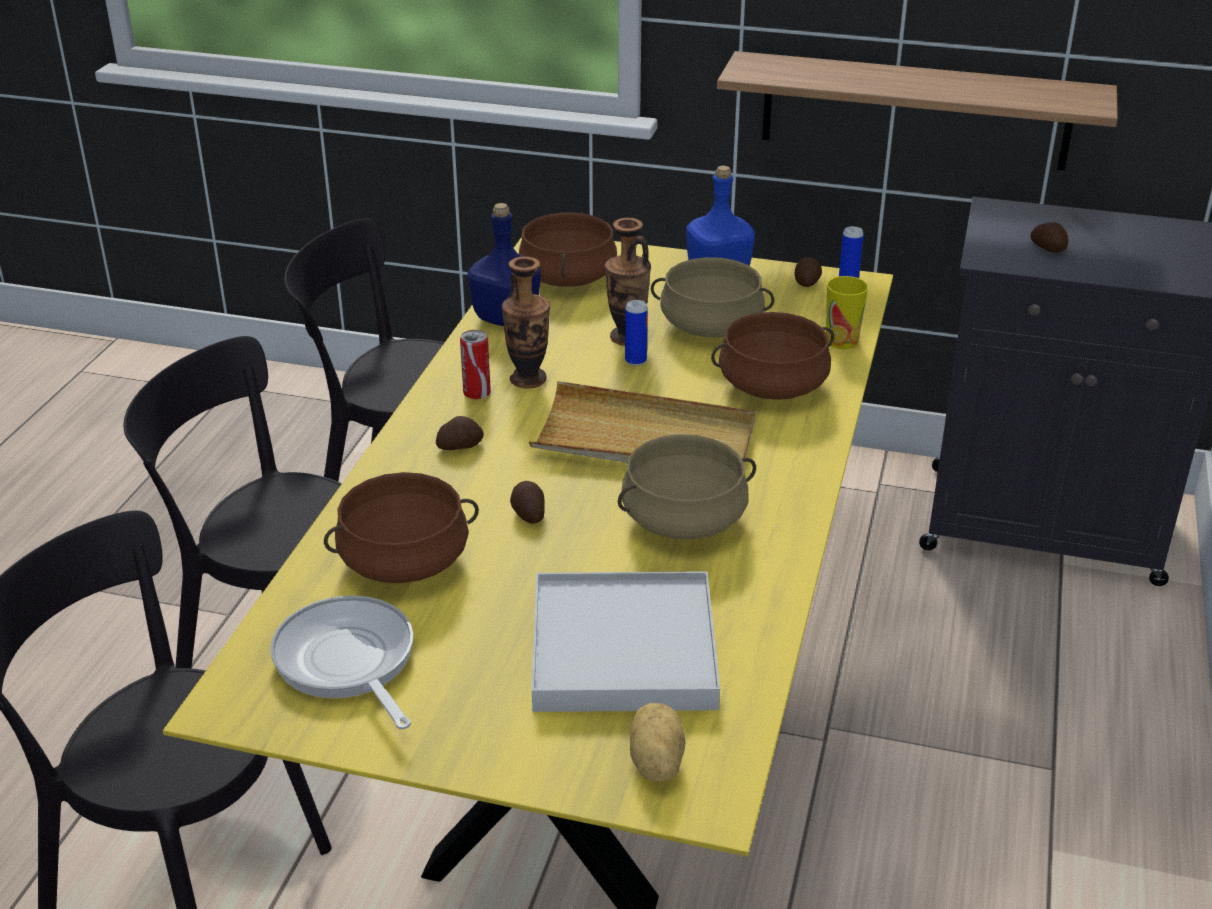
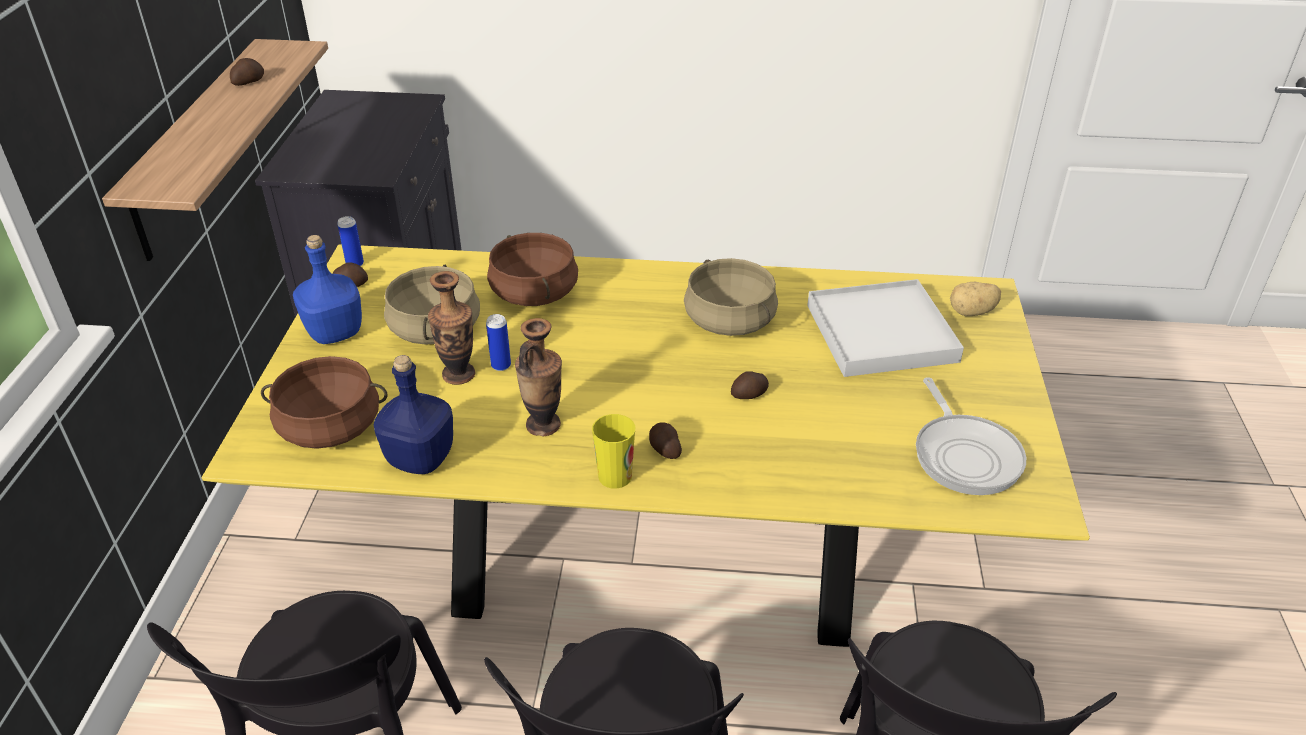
camera: 100 degrees left, 5 degrees up
frying pan [270,596,413,729] -> frying pan turned 60 degrees counterclockwise [916,377,1026,495]
brown cooking pot [324,472,479,583] -> none
can [460,330,491,399] -> none
beige tray [529,381,755,463] -> none
cup [826,276,868,349] -> cup moved to [592,414,635,489]
potato [1030,222,1068,253] -> potato moved to [230,58,264,86]

